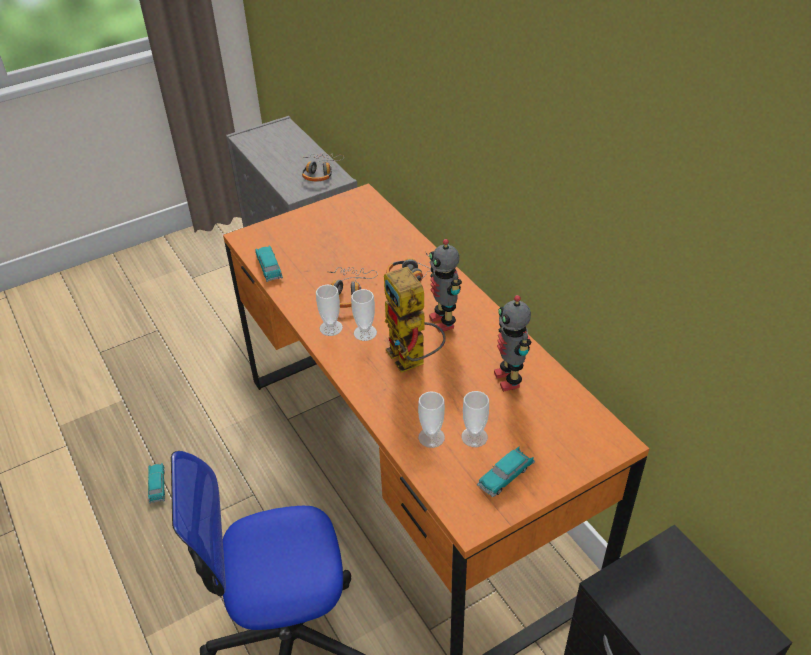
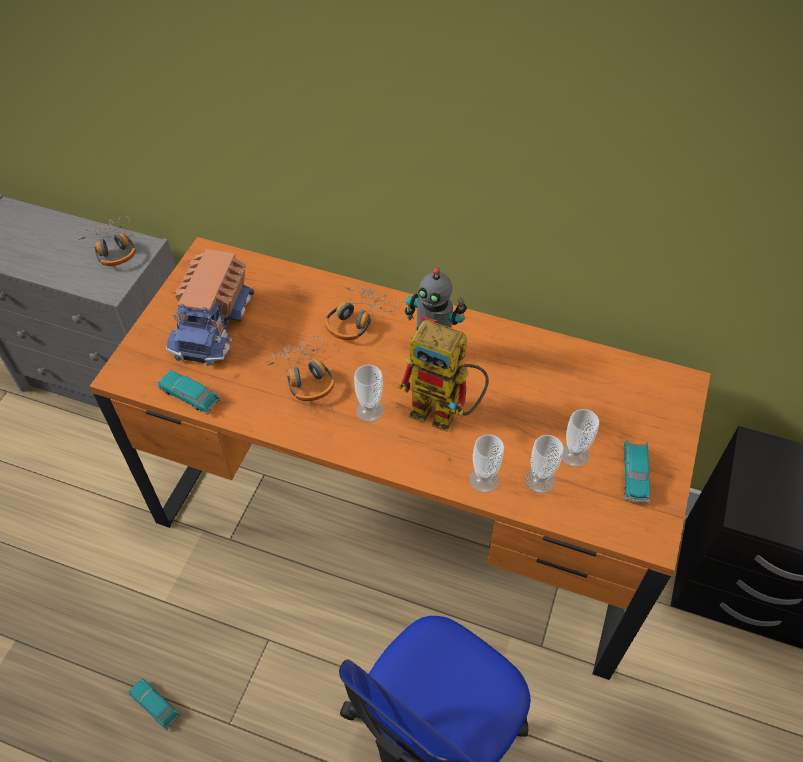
camera: 40 degrees left, 10 degrees up
cup [316,285,343,336] -> cup moved to [469,434,504,493]
toy robot [494,295,531,392] -> none
none -> toy truck [166,249,254,366]

